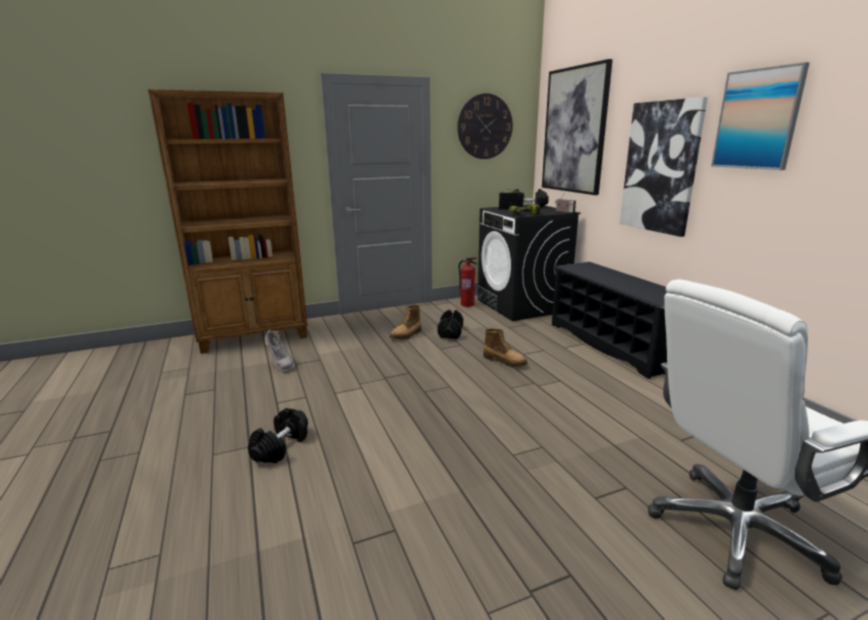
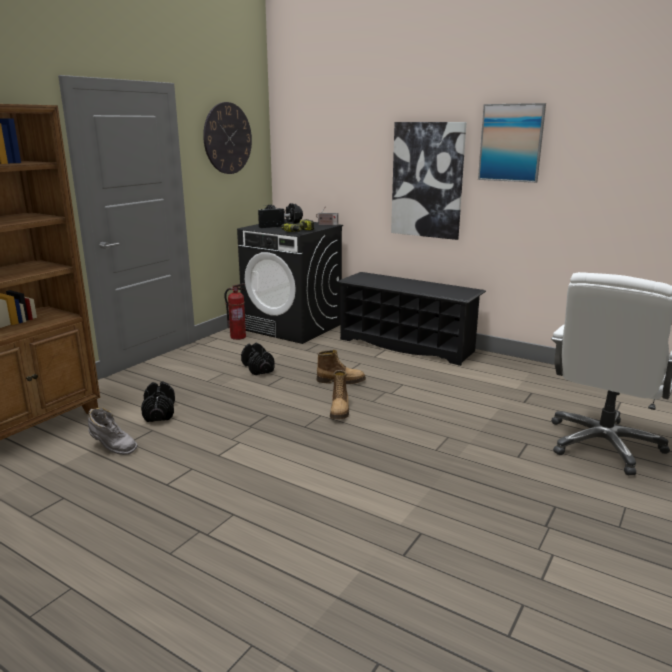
camera: 35 degrees left, 0 degrees up
black dumbbell [248,408,308,463] -> black dumbbell moved to [141,381,175,422]
boot [389,305,421,340] -> boot moved to [330,370,349,419]
picture [542,59,613,195] -> none

